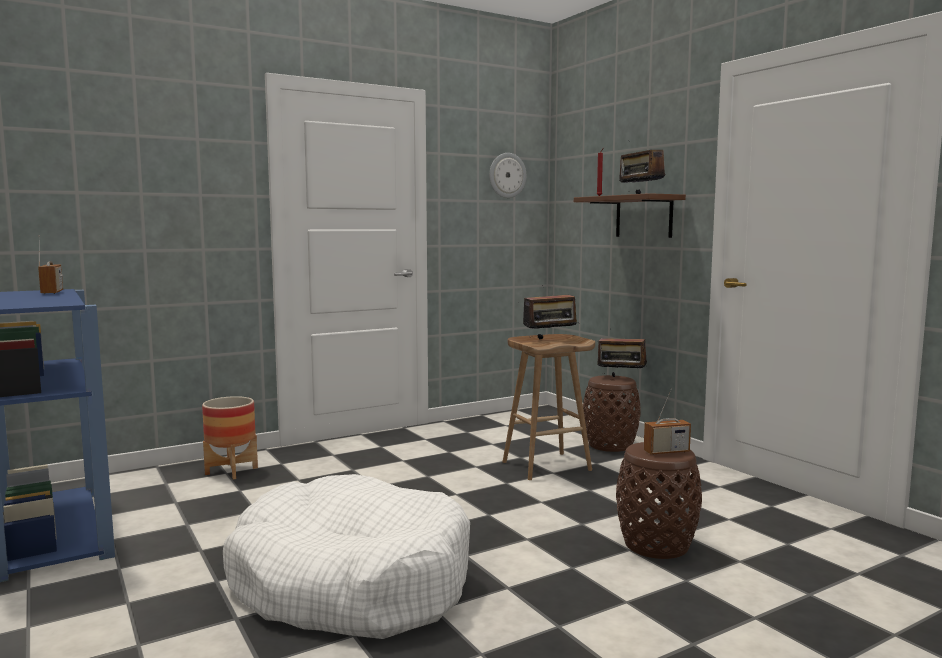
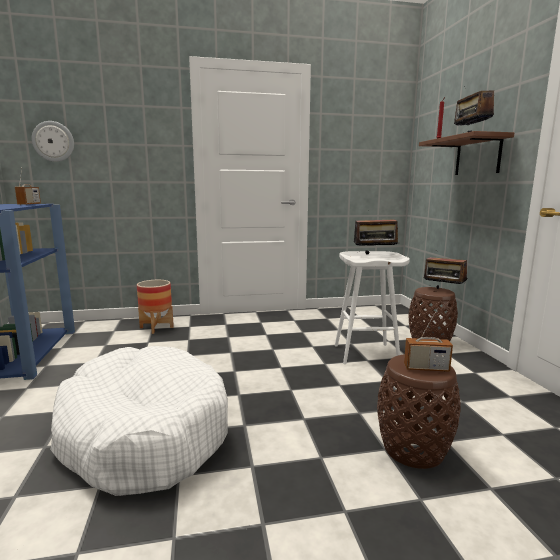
camera: 20 degrees right, 5 degrees up
wall clock [489,153,526,198] -> wall clock moved to [32,121,74,162]
brown stool [503,334,595,480] -> white stool [335,251,410,364]

